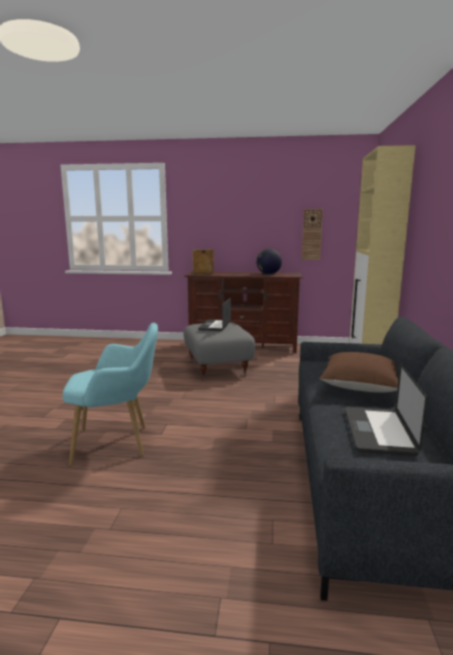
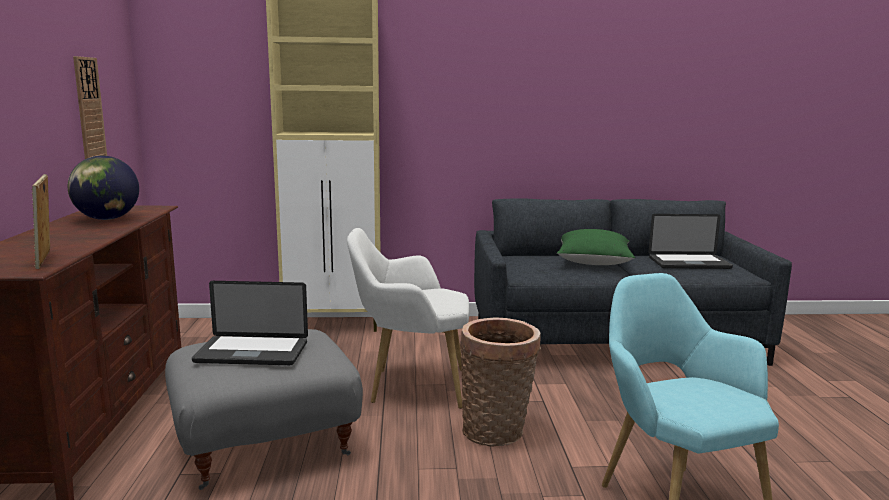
camera: 100 degrees left, 0 degrees up
brown pillow [319,352,398,393] -> green pillow [557,229,635,265]
none -> white armchair [347,228,469,409]
none -> basket [460,317,541,447]

